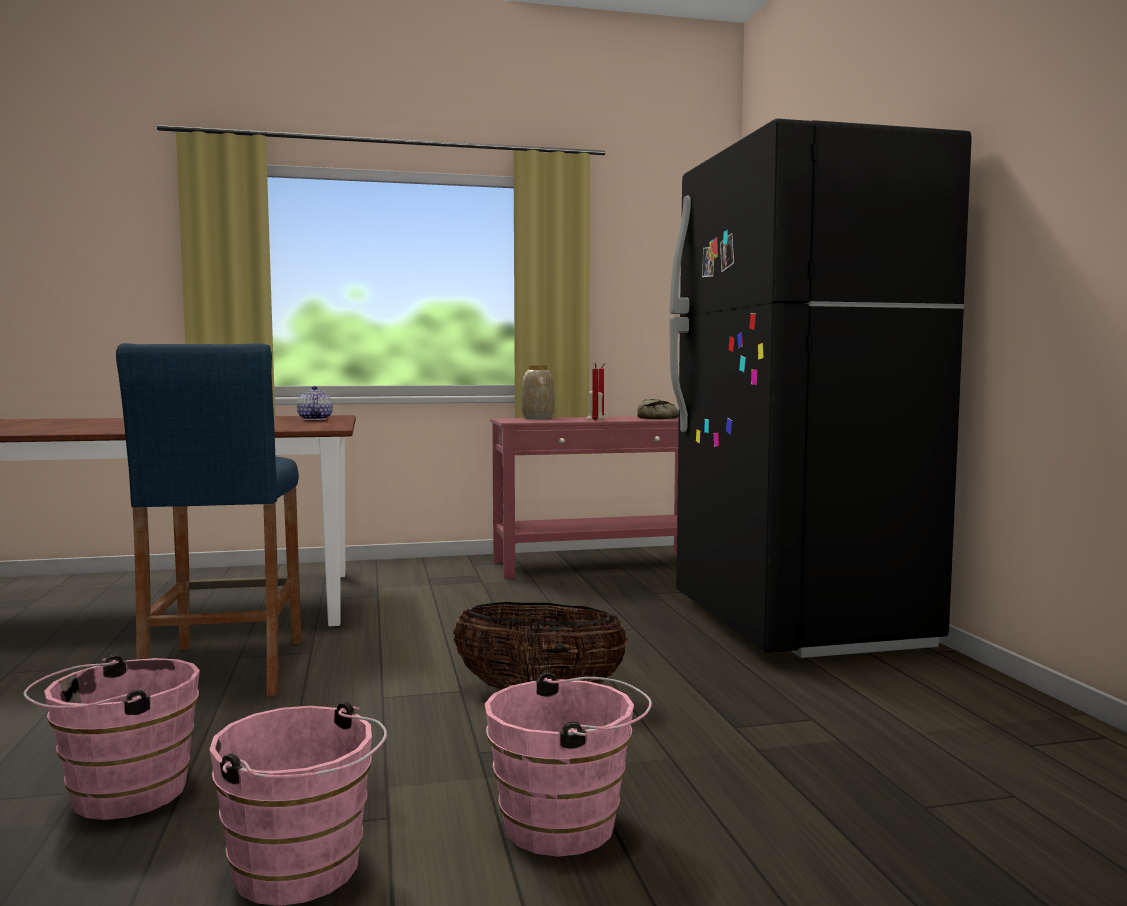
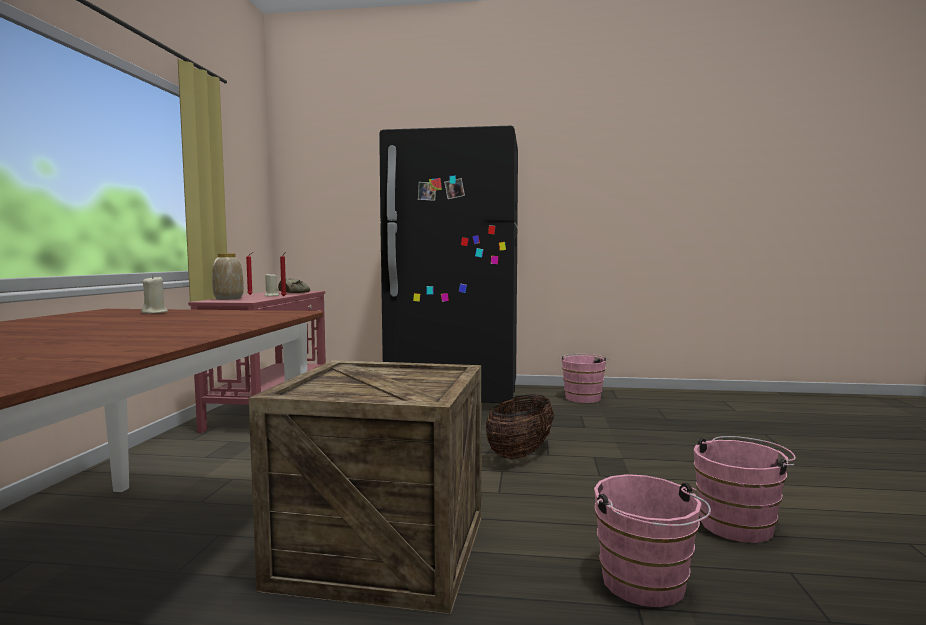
camera: 70 degrees left, 0 degrees up
blue stool [116,343,302,696] -> crate [249,360,482,614]
teapot [297,386,333,420] -> beige candle [141,275,168,314]
pink bucket [484,672,652,857] -> pink bucket moved to [560,354,609,403]

